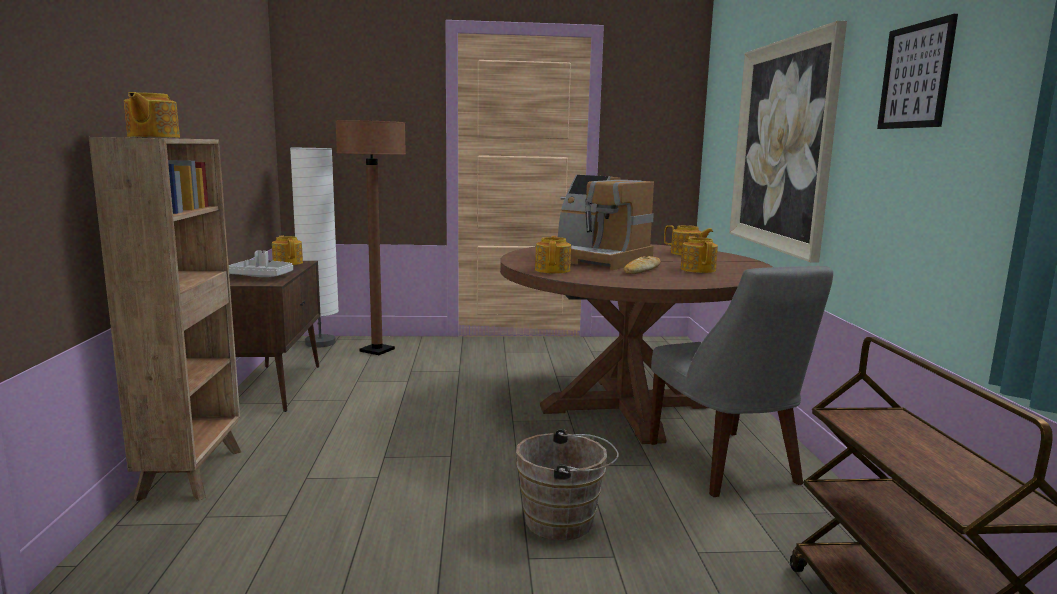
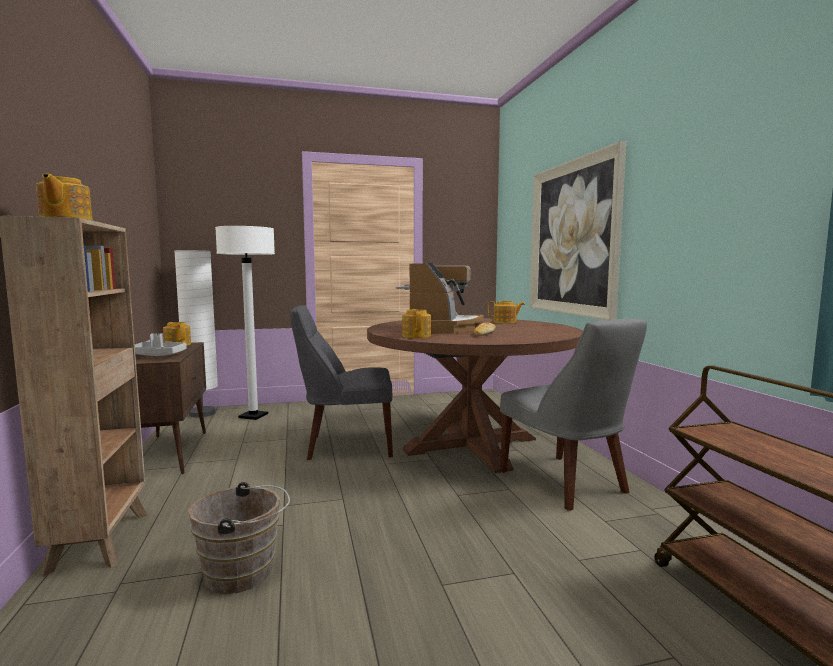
camera: 10 degrees left, 5 degrees down
brown floor lamp [335,120,406,355] -> white floor lamp [215,226,275,420]
brown bucket [516,429,619,541] -> brown bucket moved to [188,482,290,594]
coffee machine [558,175,654,270] -> coffee machine turned 105 degrees counterclockwise [409,263,484,333]
teapot [681,236,718,273] -> none
picture [877,14,958,129] -> none
none -> grey chair [290,305,393,460]

